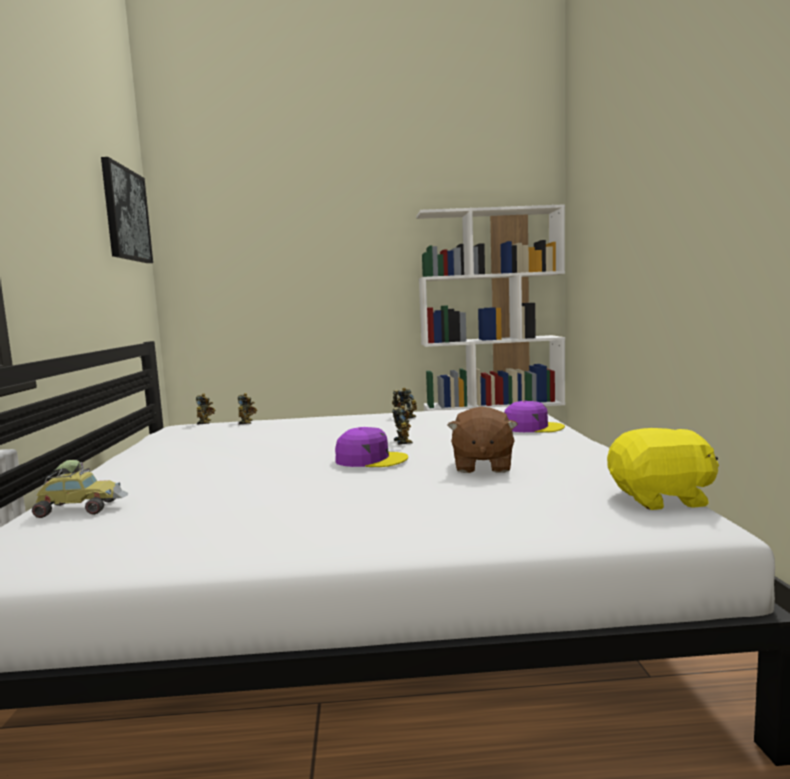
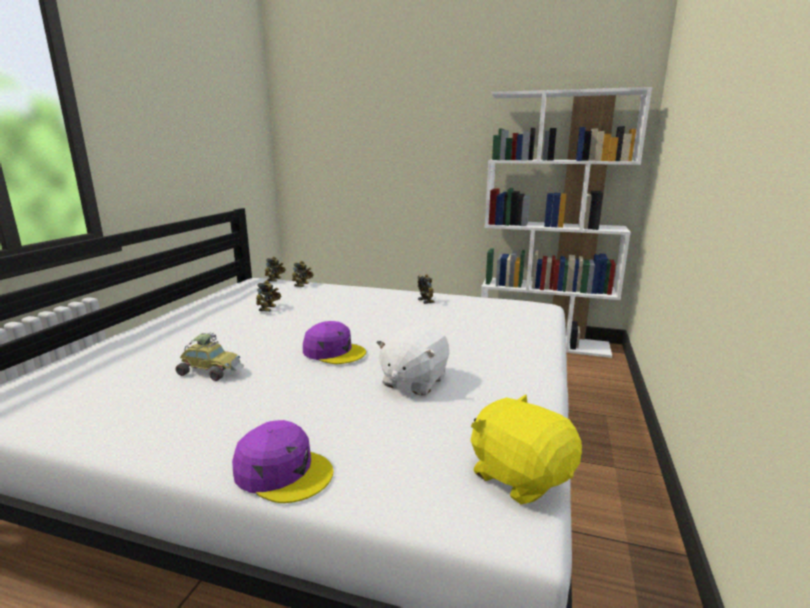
camera: 20 degrees right, 10 degrees up
toy car [32,460,128,518] -> toy car moved to [176,332,244,381]
picture [101,157,153,263] -> none
toy robot [392,406,413,445] -> toy robot moved to [256,280,281,312]
brown plush toy [447,406,518,473] -> white plush toy [376,325,449,396]
purple cap [504,401,565,433] -> purple cap moved to [232,420,333,503]
yellow plush toy [607,428,719,510] -> yellow plush toy turned 150 degrees counterclockwise [471,394,582,504]

